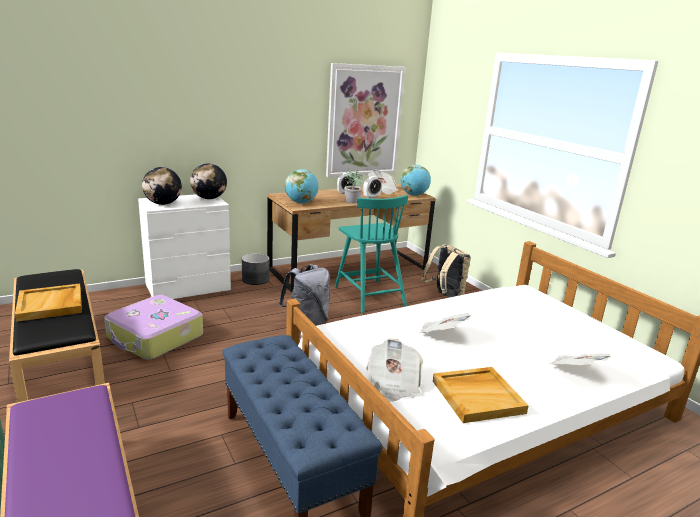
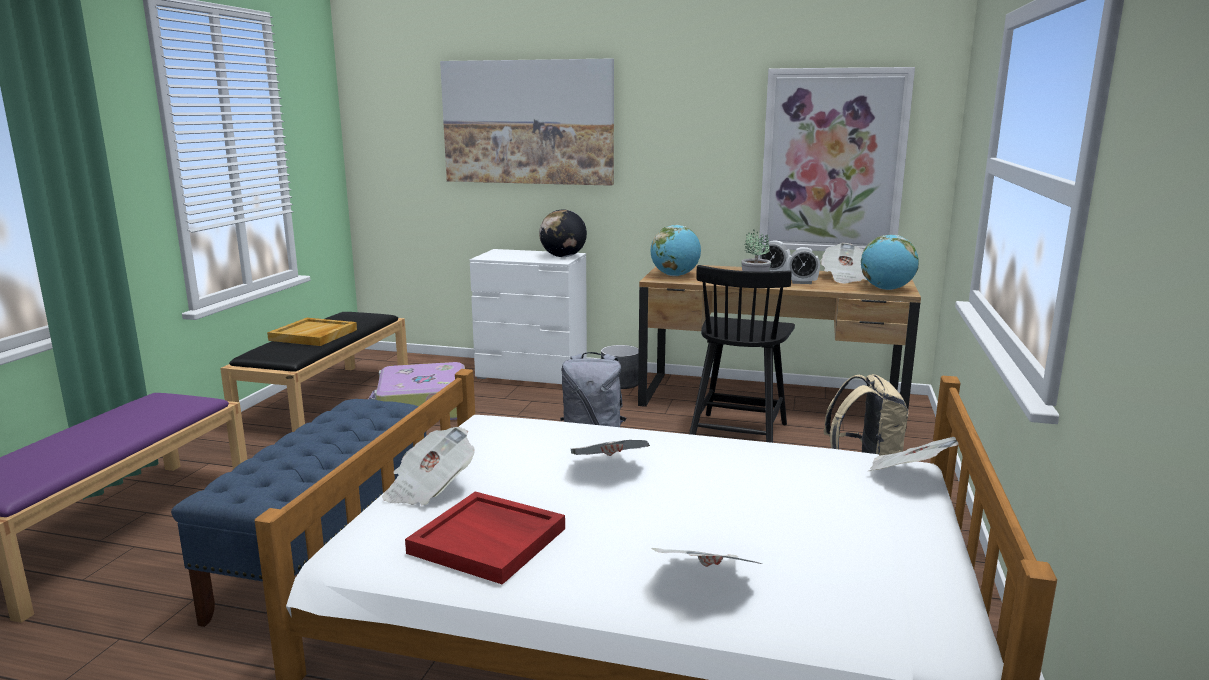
camera: 45 degrees right, 5 degrees down
globe [142,167,182,205] -> none
turquoise chair [335,195,408,313] -> black chair [690,265,795,443]
beige tray [433,367,529,423] -> red tray [405,491,565,585]
none -> picture [440,58,614,186]
none -> newspaper [869,437,959,471]

